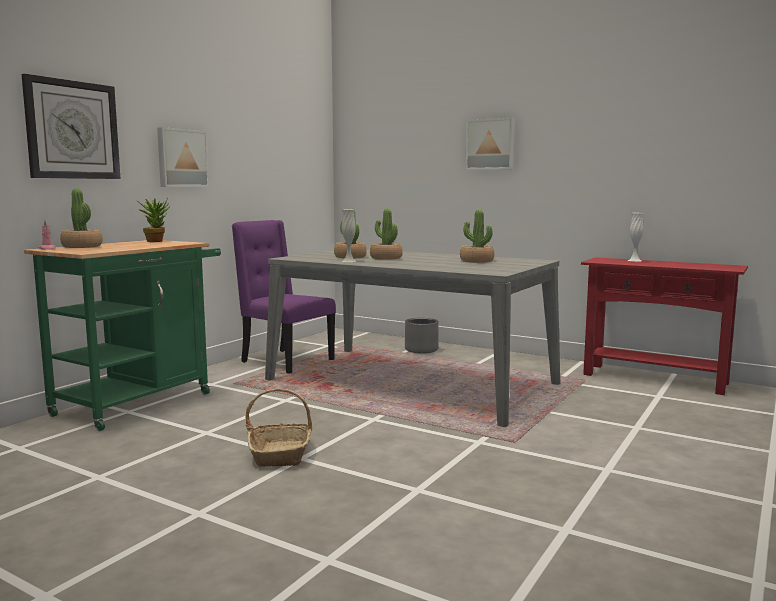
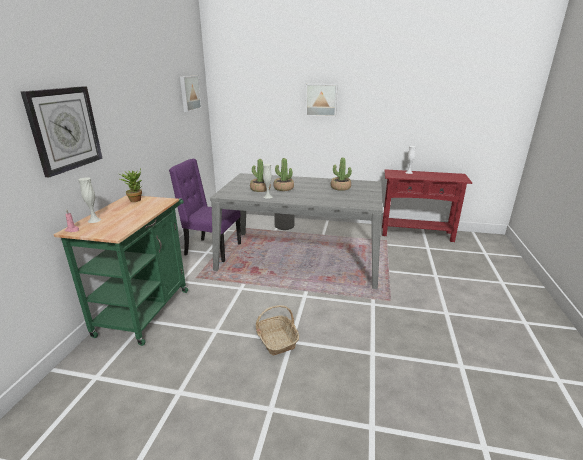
camera: 20 degrees left, 15 degrees up
potted plant [60,189,103,248] -> white vase [78,177,102,223]
picture [157,127,209,187] -> picture moved to [180,76,202,112]

